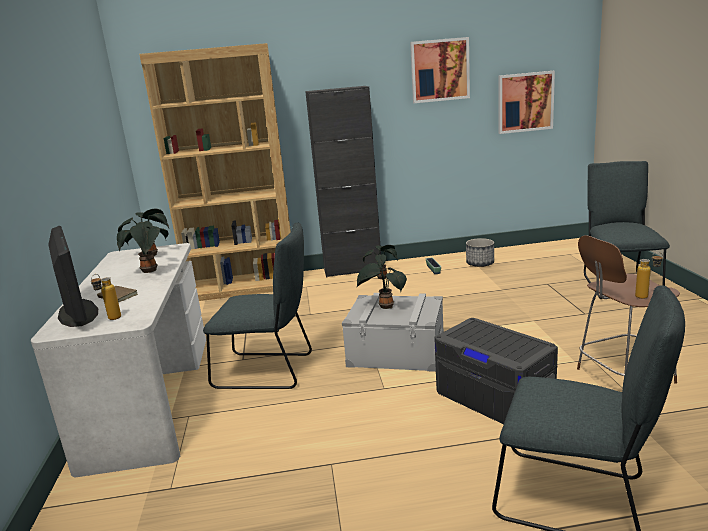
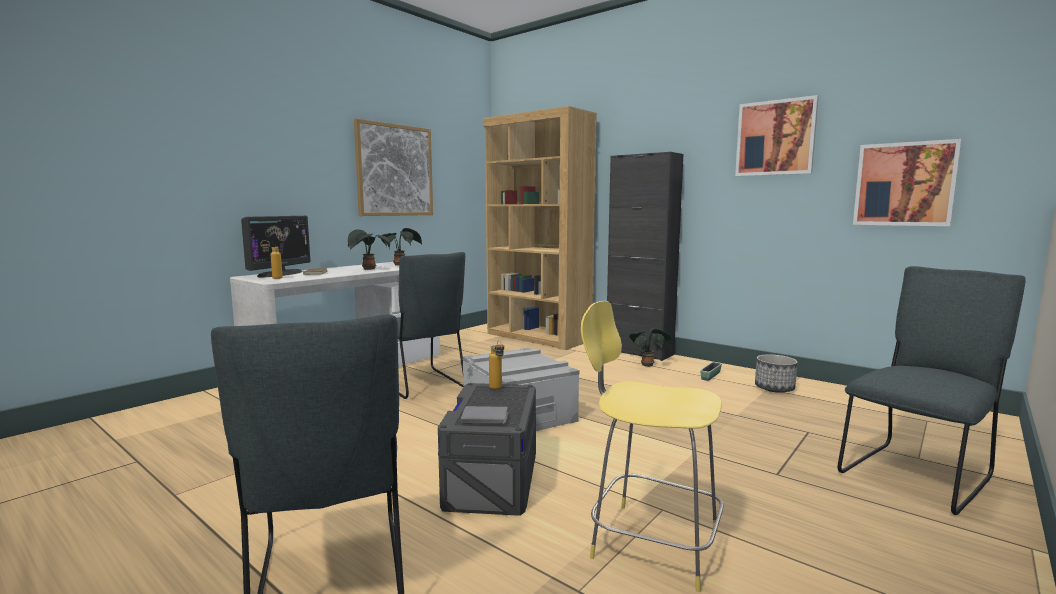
camera: 45 degrees right, 10 degrees down
potted plant [357,263,407,309] -> none
brown stool [577,235,680,384] -> yellow stool [581,301,723,592]
bottle [635,252,663,299] -> bottle moved to [489,340,504,389]
none -> picture [354,119,433,216]
none -> grey book [461,406,509,424]

